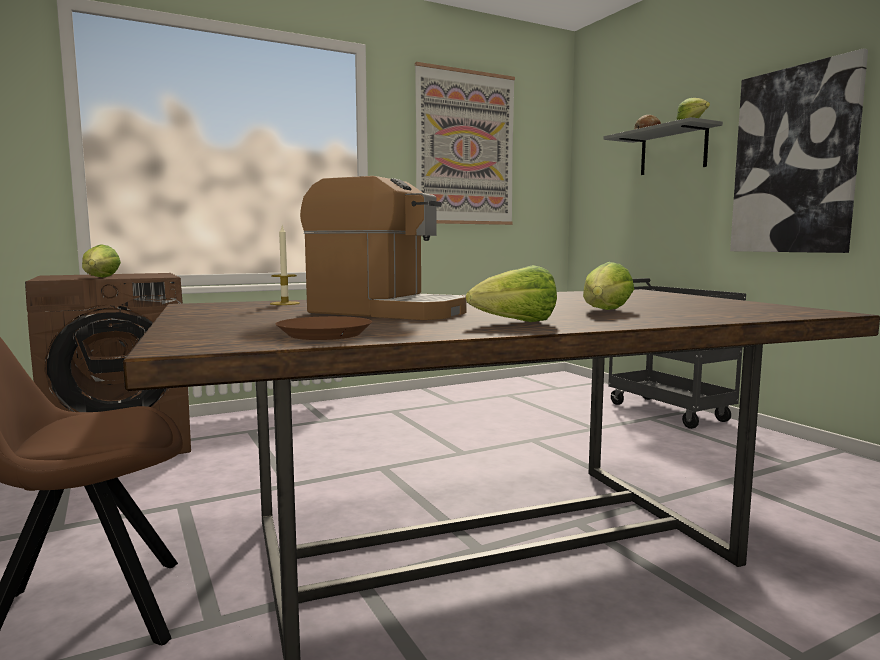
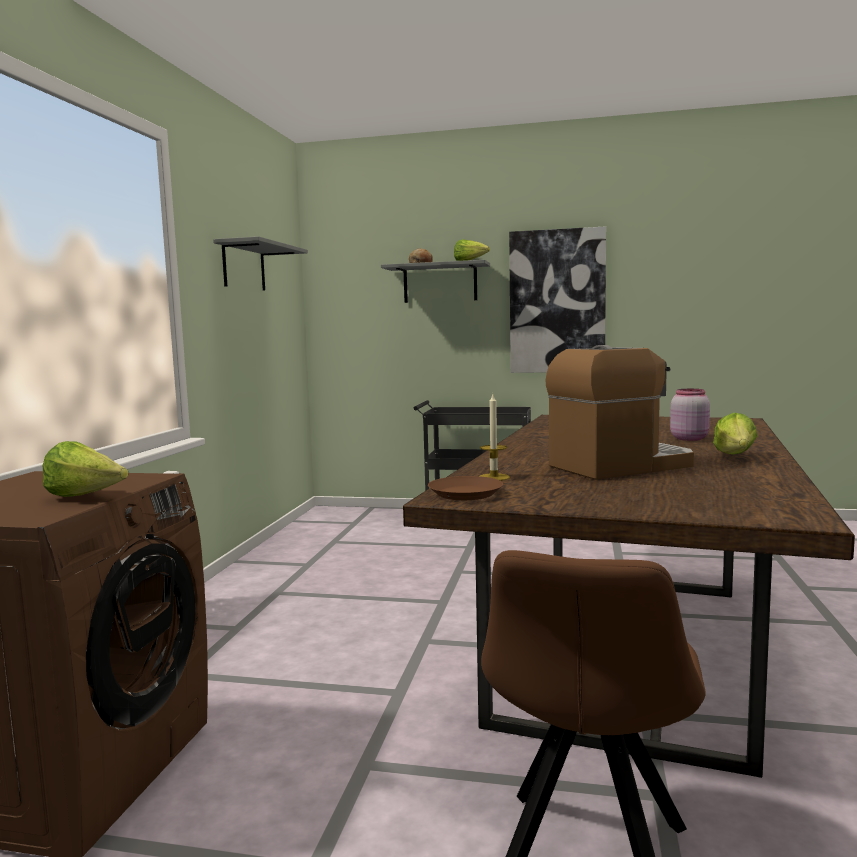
camera: 50 degrees left, 0 degrees up
brown plate [276,316,372,340] -> brown plate moved to [428,476,503,500]
picture [415,62,515,225] -> grey shelf [213,236,308,291]
lettuce [583,262,634,310] -> pink jar [670,389,710,441]

